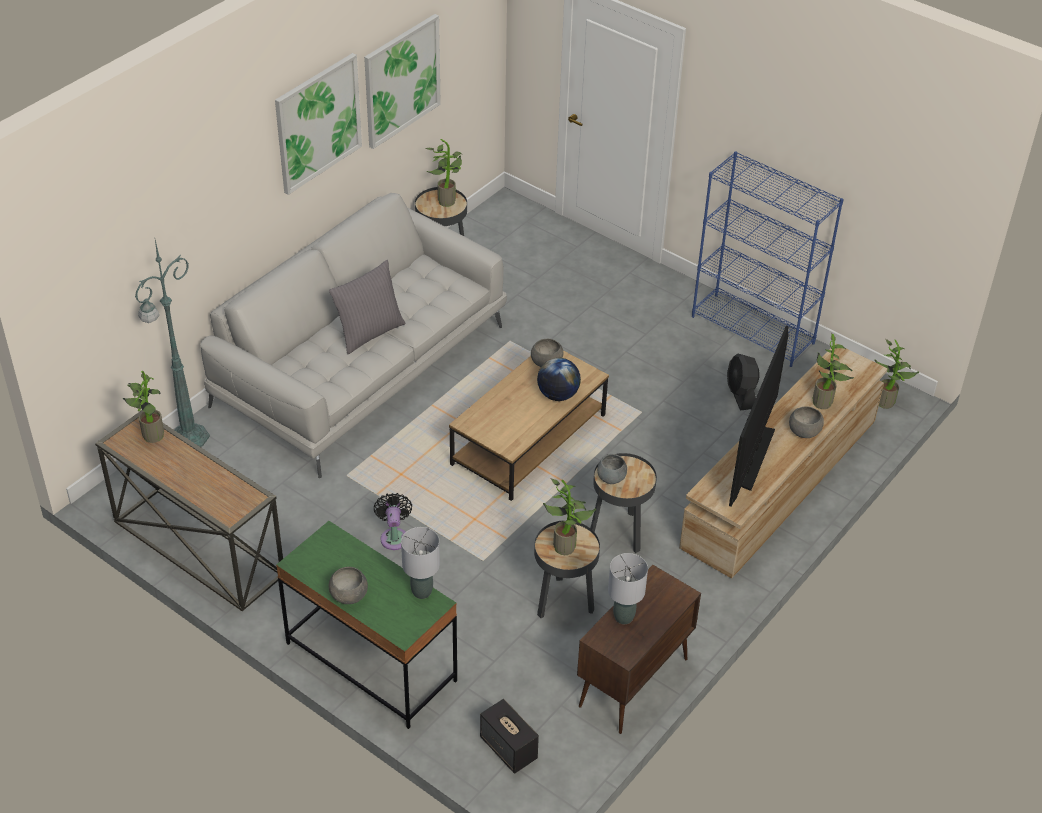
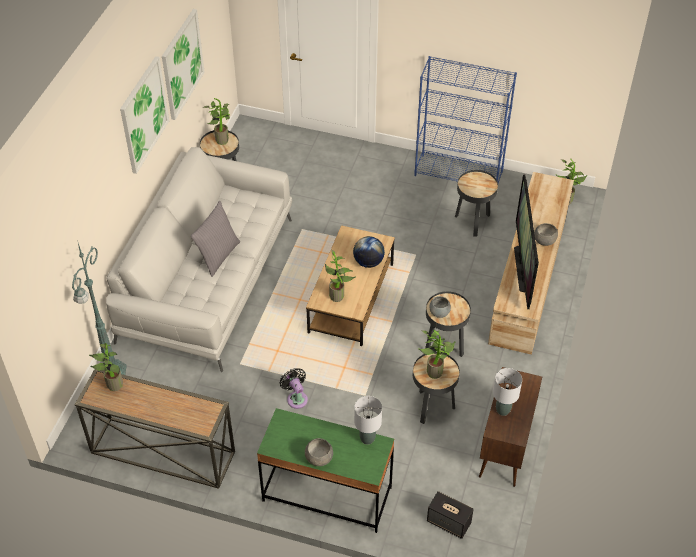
camera: 20 degrees left, 5 degrees up
grey bowl [531,339,564,367] -> none
black fan [727,354,760,410] -> black side table [455,170,498,237]
potted plant [813,333,854,409] -> potted plant moved to [325,249,356,302]

